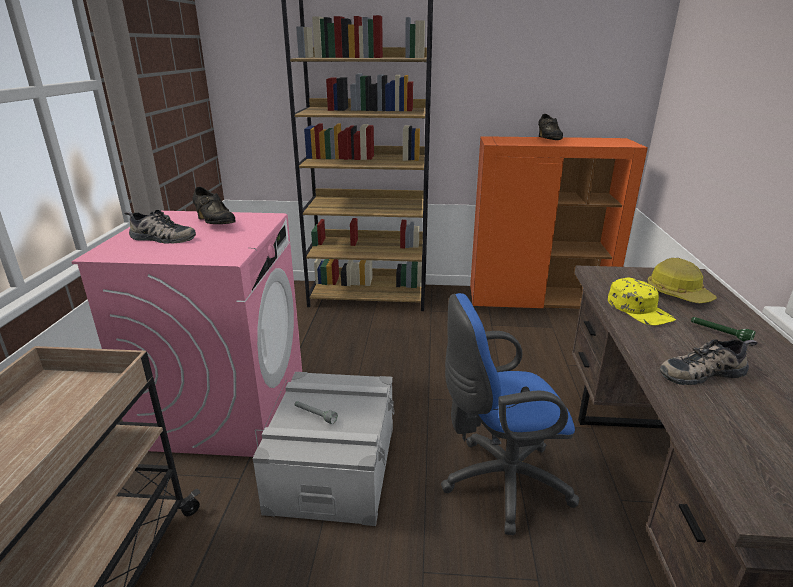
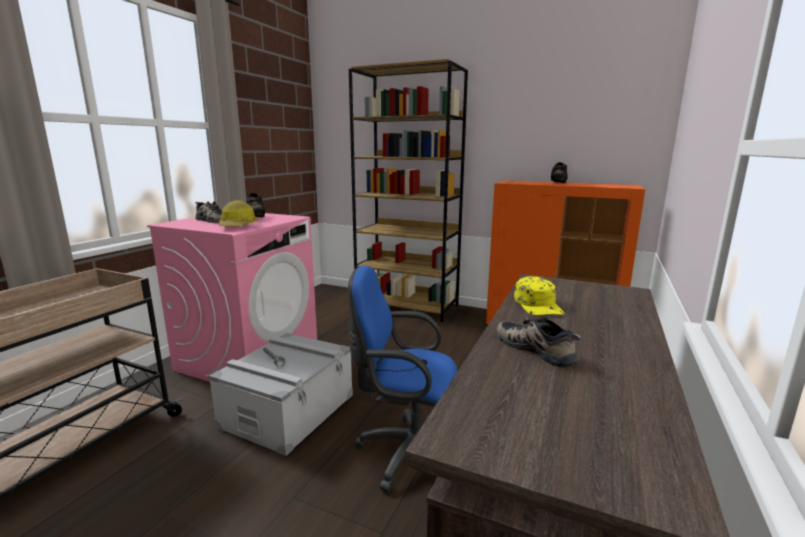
camera: 20 degrees right, 10 degrees down
hard hat [647,258,717,304] -> hard hat moved to [219,200,258,226]
shoe [660,339,757,385] -> shoe turned 45 degrees clockwise [497,316,582,368]
green flashlight [691,317,756,342] -> none

